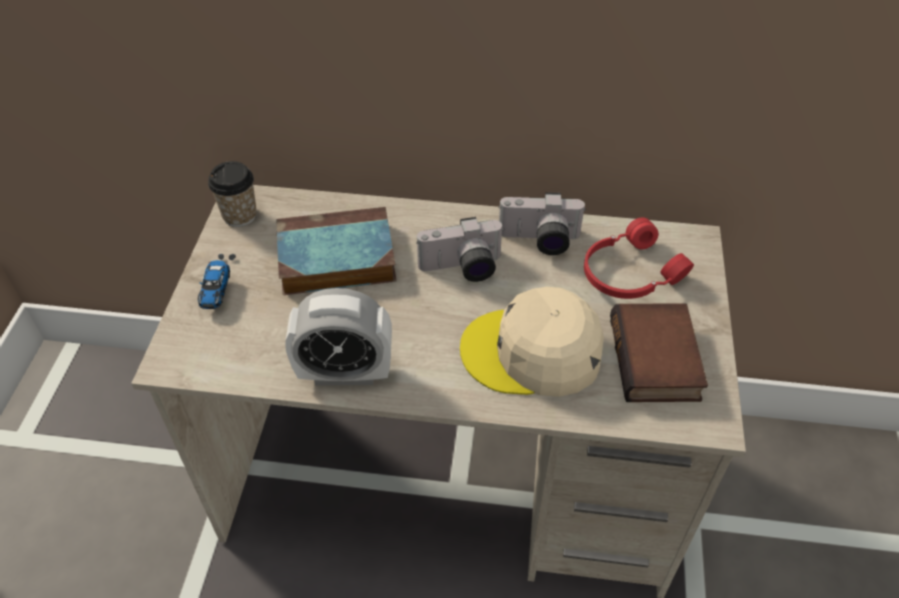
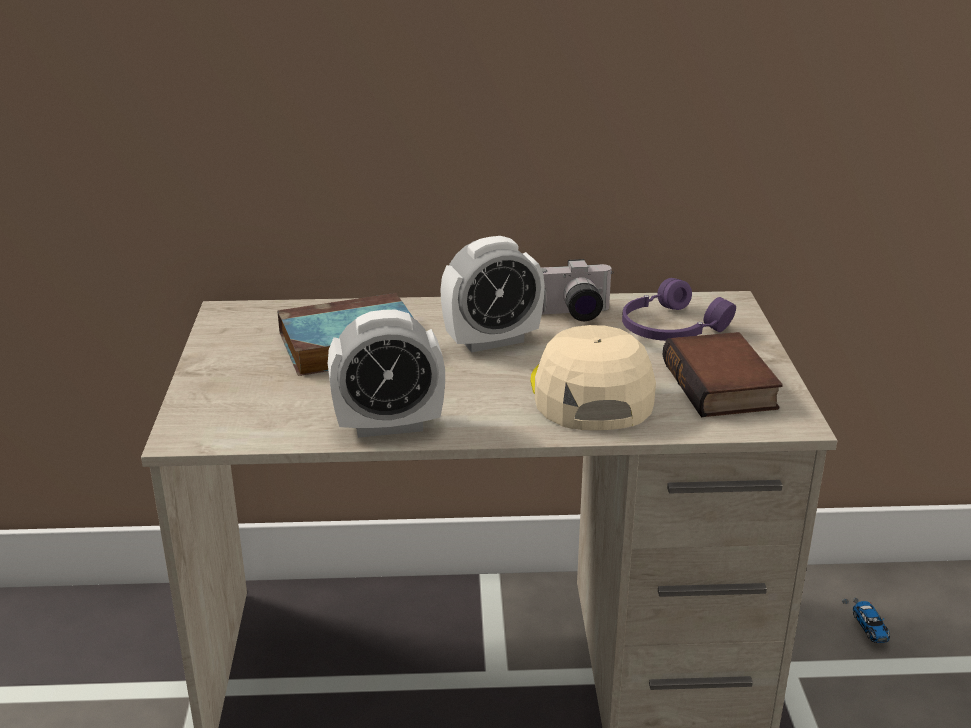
camera: 10 degrees left, 20 degrees down
toy car [198,254,236,309] -> toy car moved to [842,598,890,643]
cup [208,161,257,227] -> none
camera [416,217,504,282] -> alarm clock [440,236,545,353]
beige cap [460,287,604,397] -> beige cap turned 90 degrees clockwise [530,325,656,430]
red headphones [584,217,694,299] -> purple headphones [622,278,736,341]

